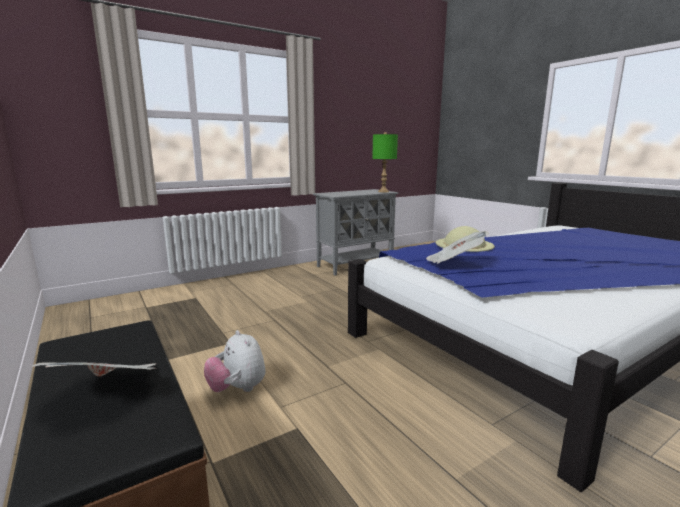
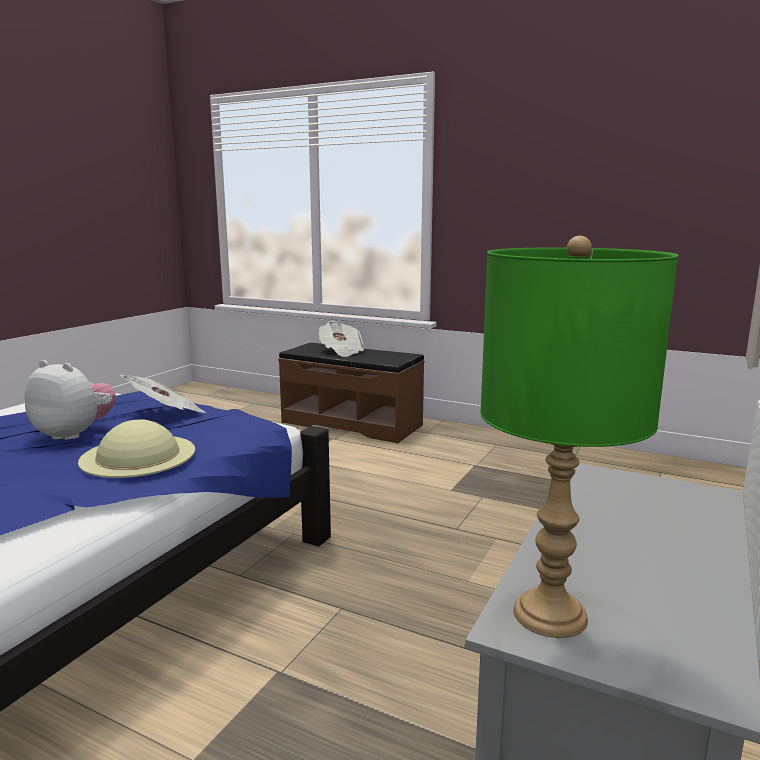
camera: 150 degrees right, 0 degrees up
plush toy [204,330,265,392] -> plush toy moved to [25,360,116,440]

